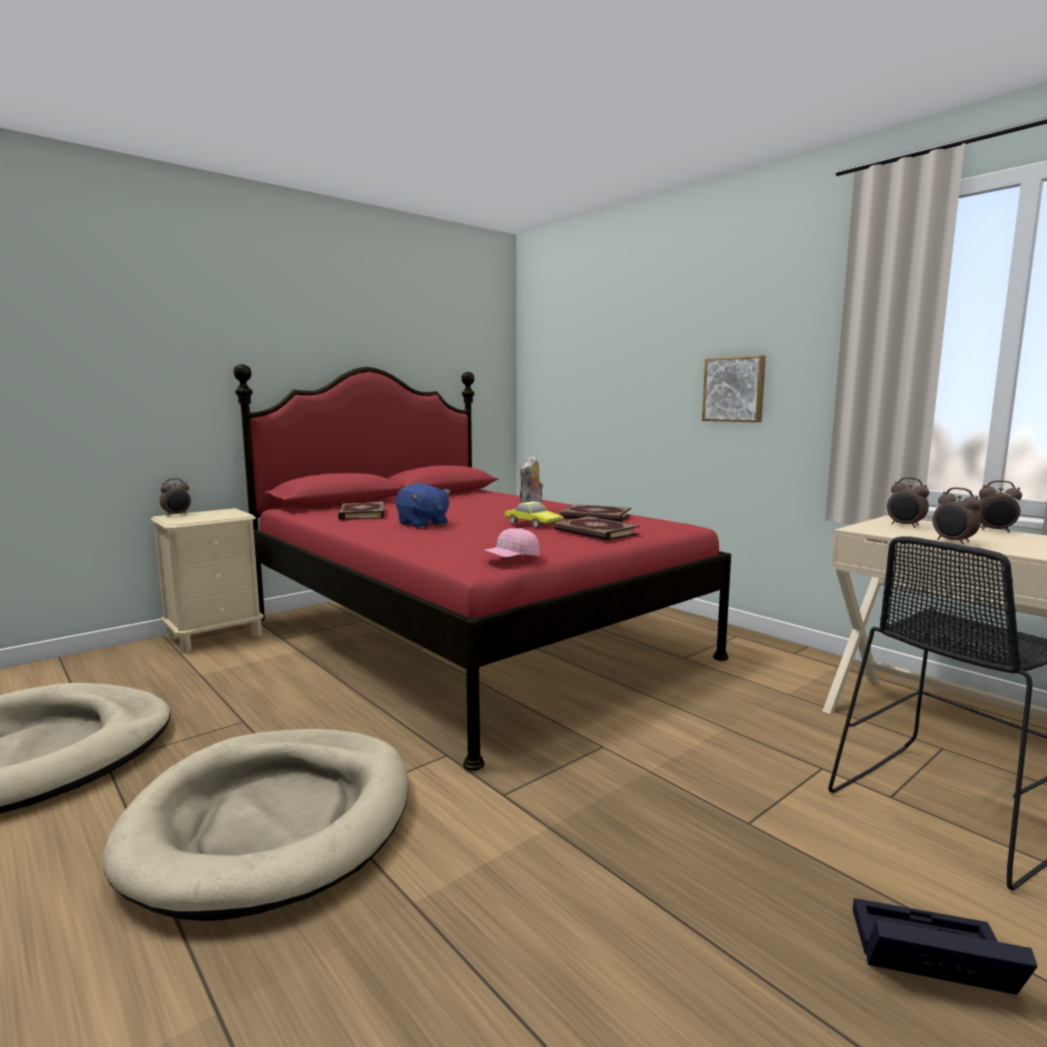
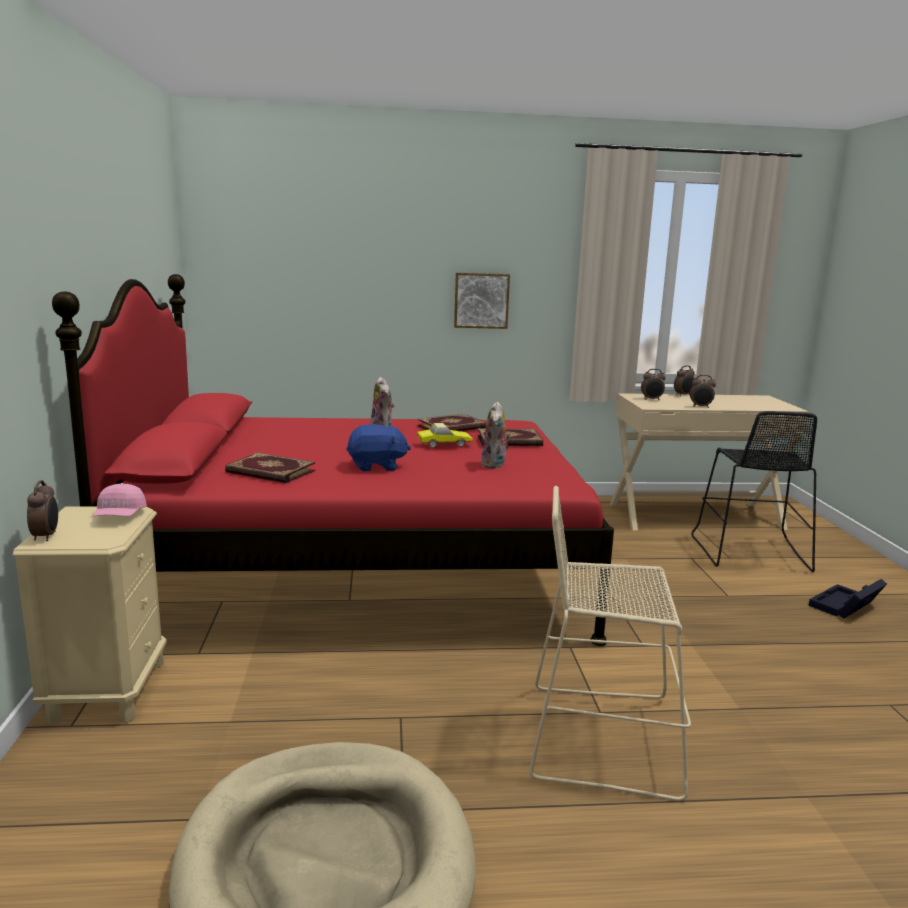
camera: 55 degrees left, 5 degrees up
beige dog bed [102,729,408,921] -> beige stool [530,486,691,801]
pink cap [482,528,539,557] -> pink cap moved to [93,483,147,516]
none -> plush toy [482,401,511,469]

